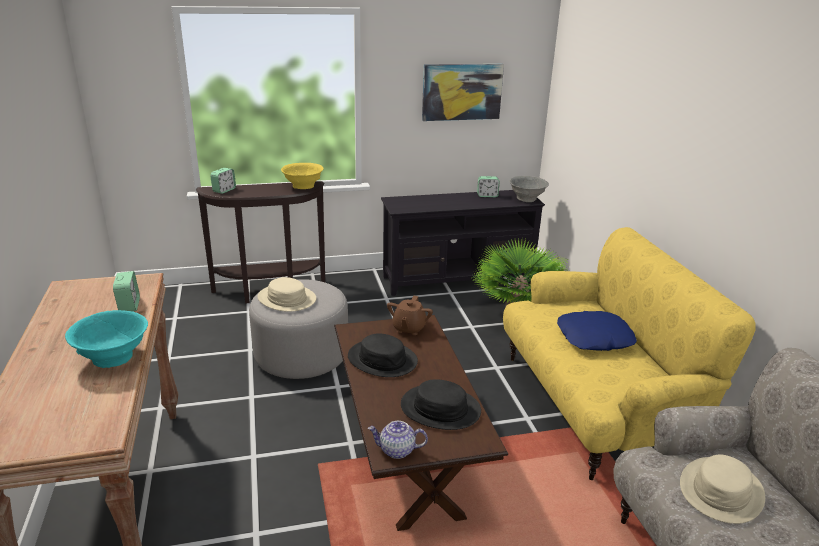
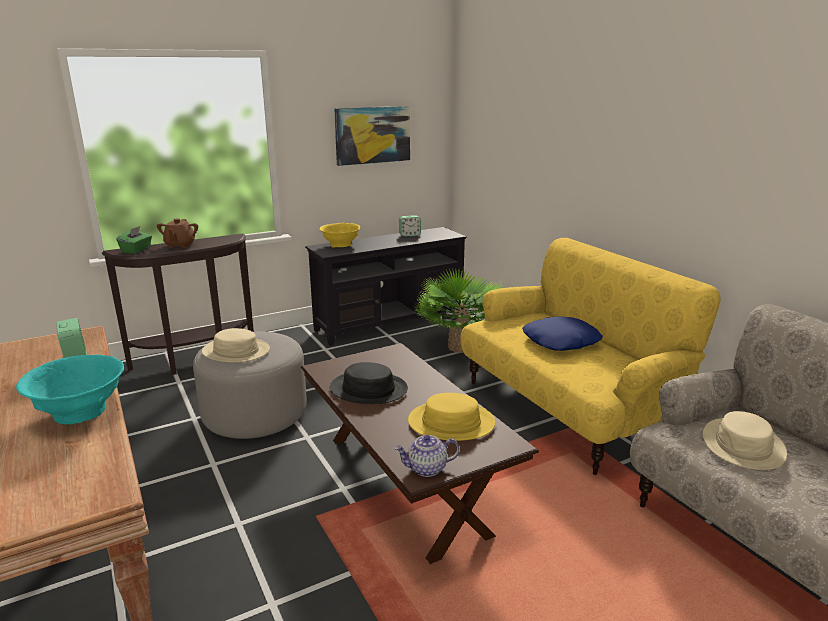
camera: 15 degrees left, 5 degrees down
alarm clock [210,168,236,194] -> green tissue box [116,226,152,254]
yellow bowl [281,163,324,189] -> yellow bowl moved to [319,223,360,248]
brown teapot [387,296,433,335] -> brown teapot moved to [157,219,198,248]
black hat [401,379,481,430] -> yellow hat [408,393,495,441]
grey bowl [509,176,549,202] -> none

